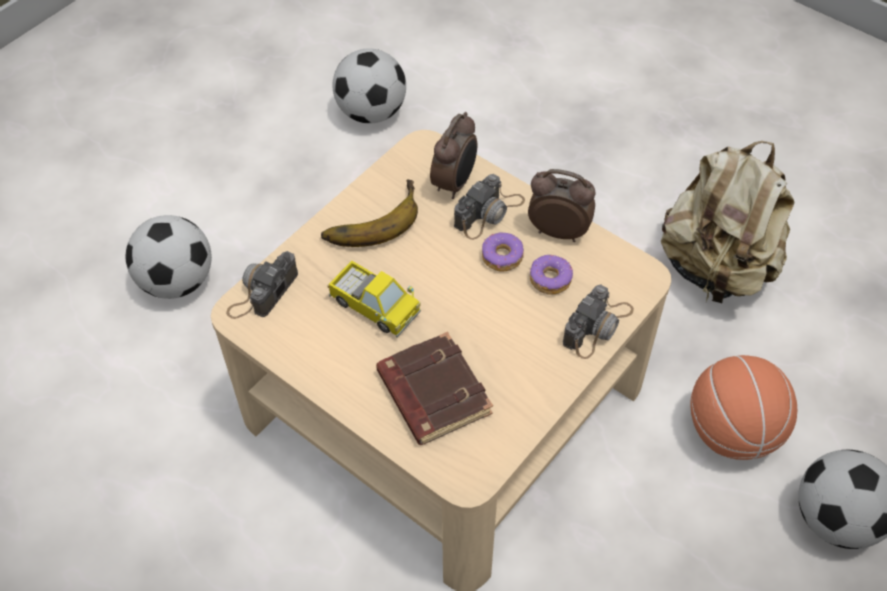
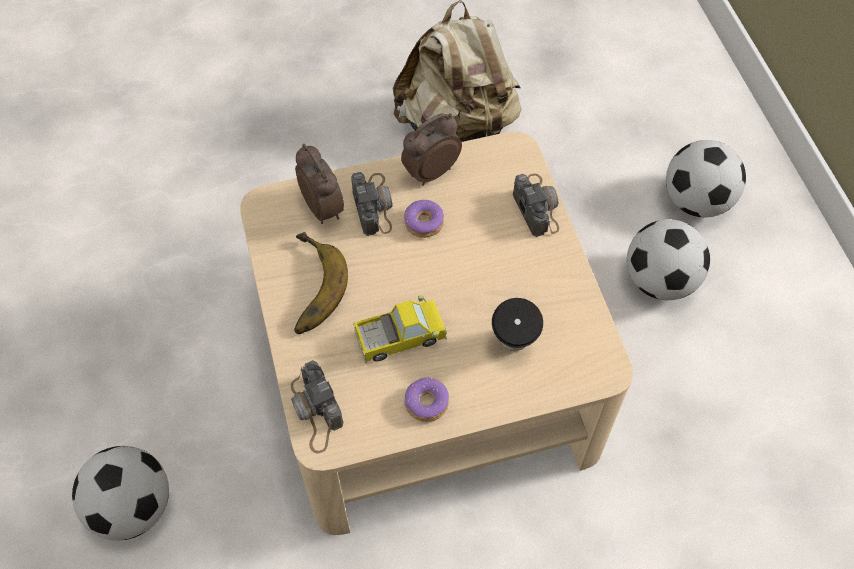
camera: 55 degrees left, 5 degrees up
football [332,48,406,123] -> football moved to [627,219,710,300]
brown book [376,332,493,445] -> cup [492,298,543,351]
donut [530,255,573,295] -> donut moved to [404,377,449,422]
basketball [690,355,797,460] -> none

